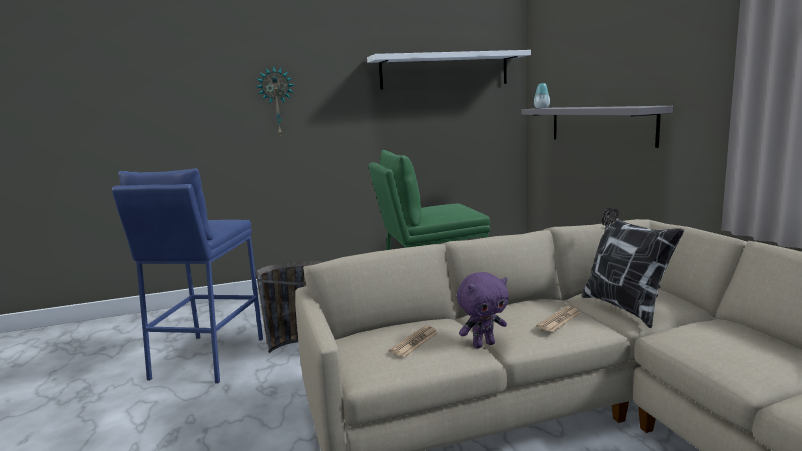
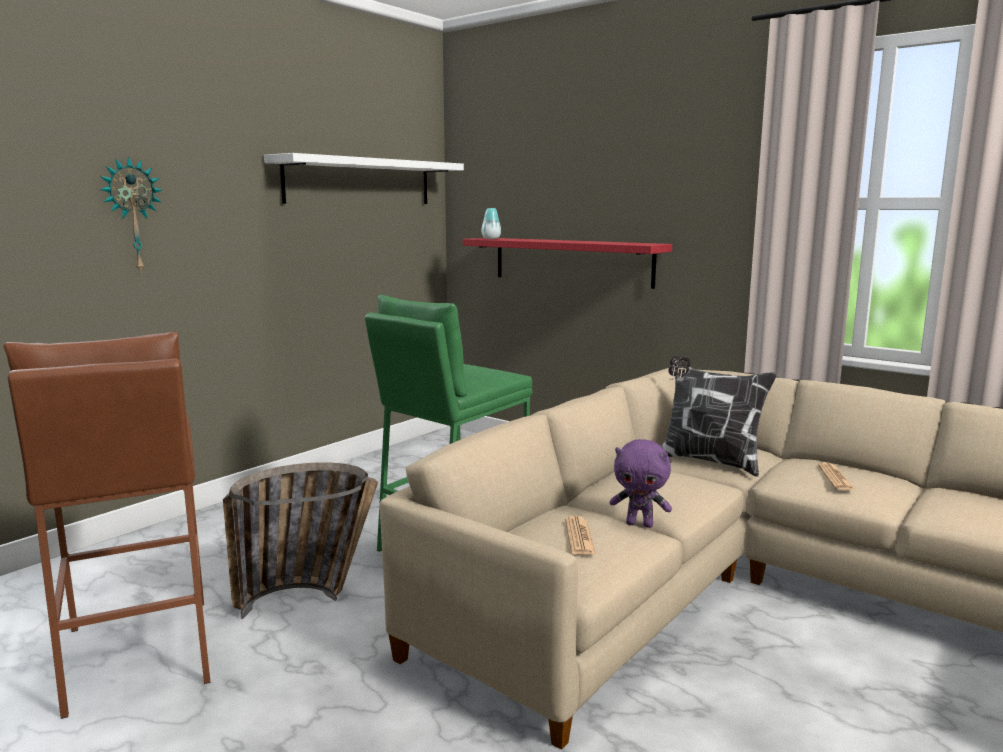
camera: 35 degrees left, 0 degrees up
blue stool [112,168,263,383] -> brown stool [3,332,211,719]
purple plush toy [457,272,509,348] -> purple plush toy turned 75 degrees clockwise [610,439,672,528]
grey shelf [522,106,673,148] -> red shelf [463,238,672,289]
newspaper [536,306,581,332] -> newspaper moved to [818,463,855,490]

